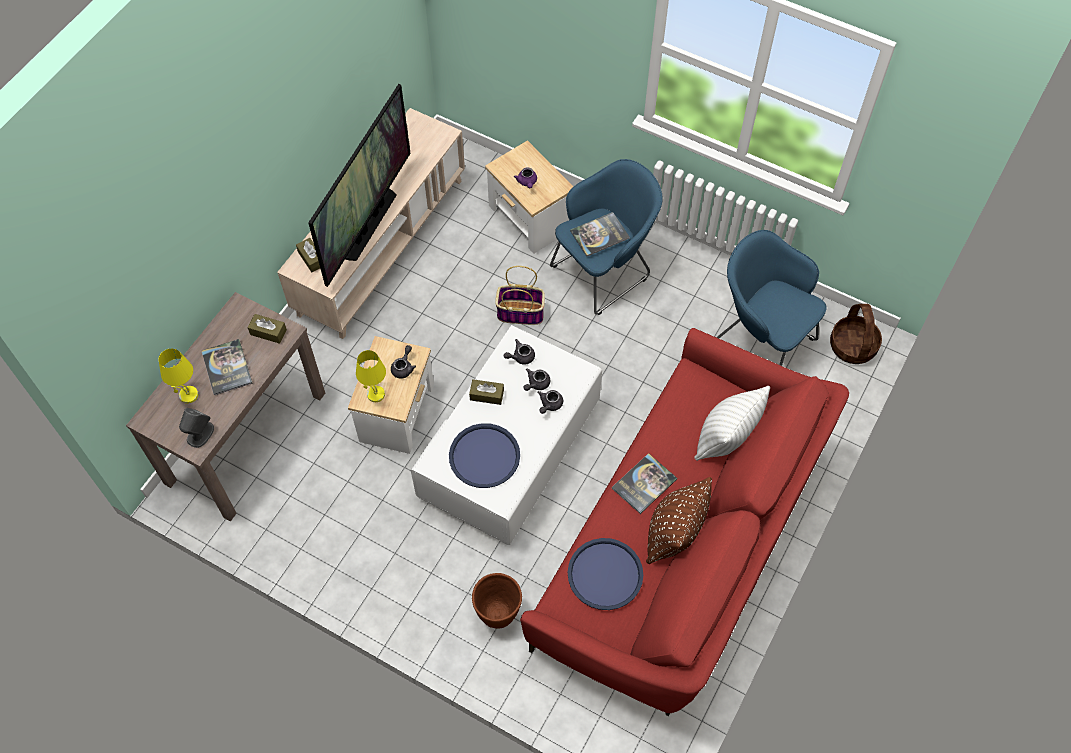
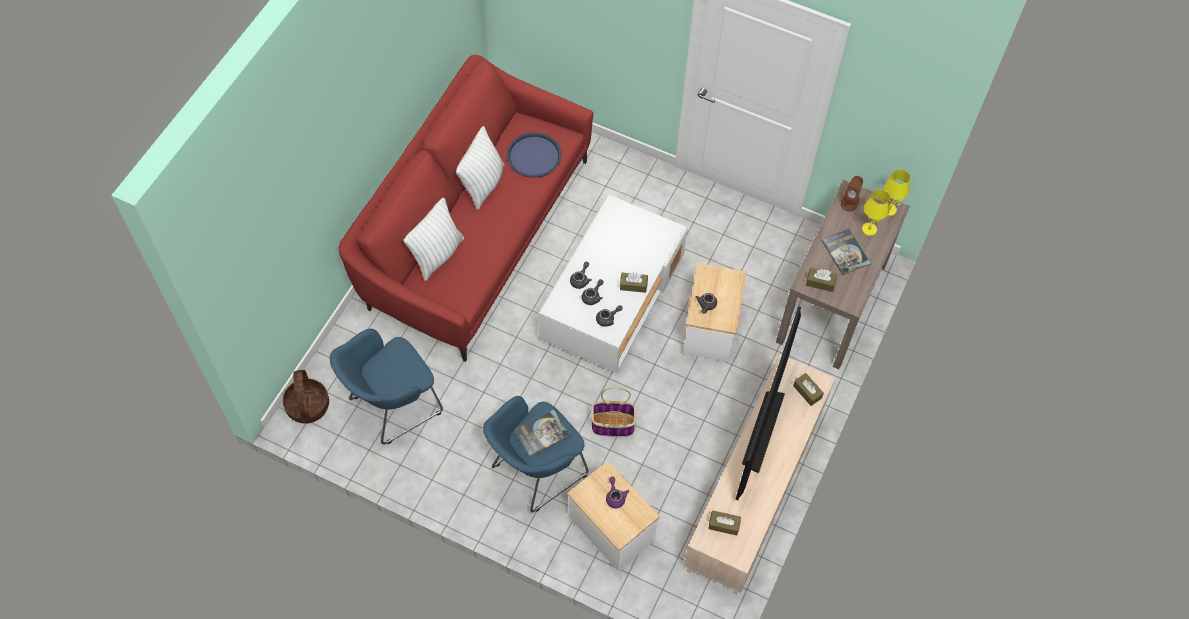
camera: 175 degrees right, 0 degrees up
grey speaker [179,408,214,448] -> brown speaker [841,176,863,212]
yellow table lamp [356,350,386,402] -> yellow table lamp moved to [884,170,910,217]
blue tray [449,423,520,488] -> none
brown planter [472,573,522,629] -> none
book [612,453,677,514] -> none
brown pillow [646,477,712,564] -> white pillow [456,126,504,210]
blue armchair [716,230,827,366] -> blue armchair turned 105 degrees clockwise [330,329,443,444]
none -> brown tissue box [708,511,741,536]

